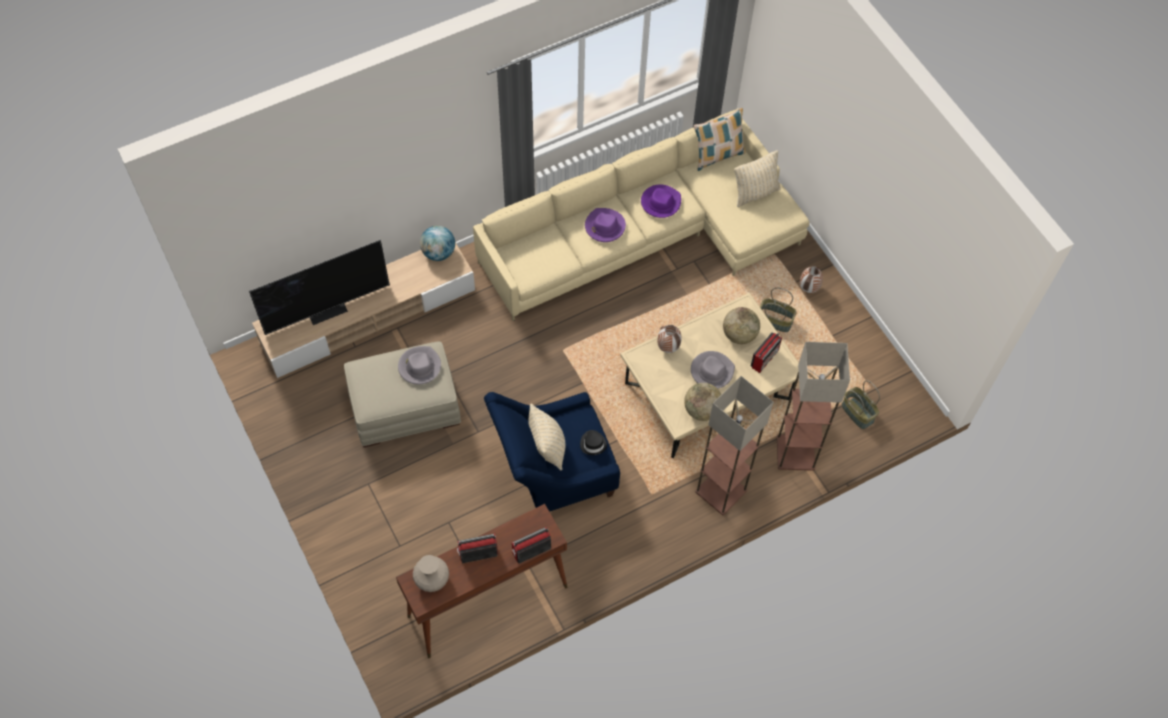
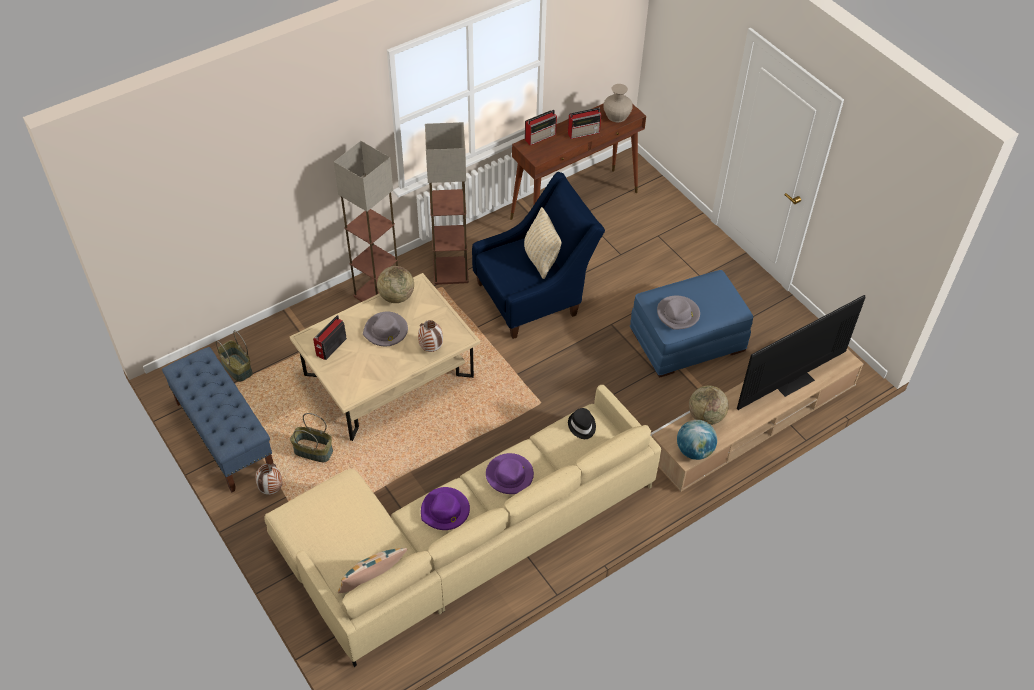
camera: 175 degrees right, 10 degrees down
beige ottoman [344,341,461,447] -> blue ottoman [630,270,753,378]
black hat [580,430,607,455] -> black hat moved to [568,408,596,439]
globe [723,307,760,344] -> globe moved to [689,386,729,425]
beige pillow [734,150,781,207] -> none
floor lamp [777,342,850,471] -> floor lamp moved to [425,122,469,285]
none -> blue bench [162,347,274,493]

